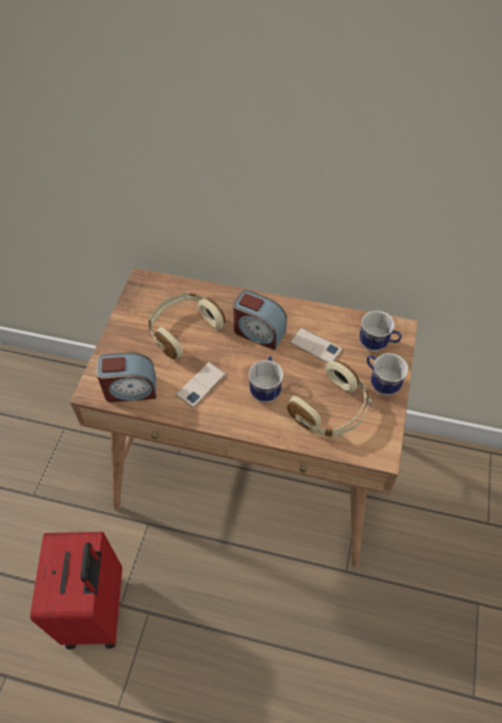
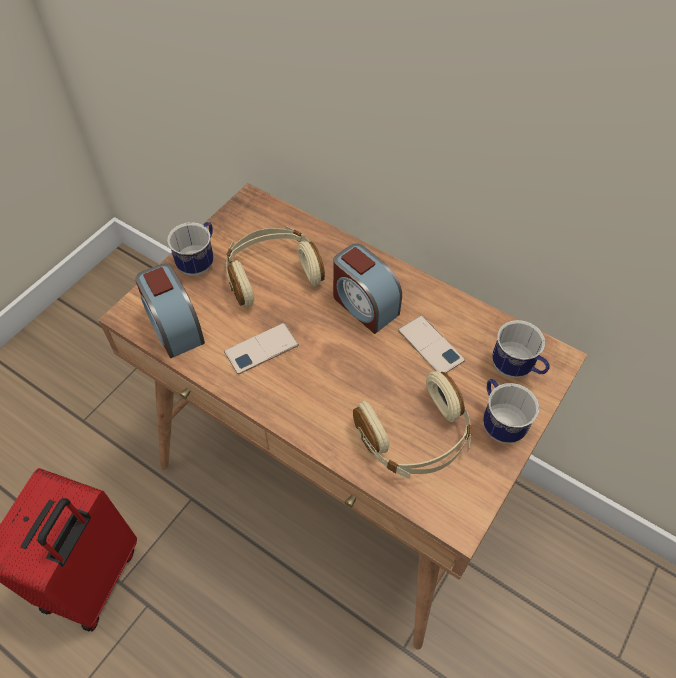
camera: 20 degrees right, 0 degrees up
alarm clock [96,353,156,402] -> alarm clock turned 45 degrees clockwise [135,264,205,358]
mug [249,356,283,402] -> mug moved to [167,222,214,276]

